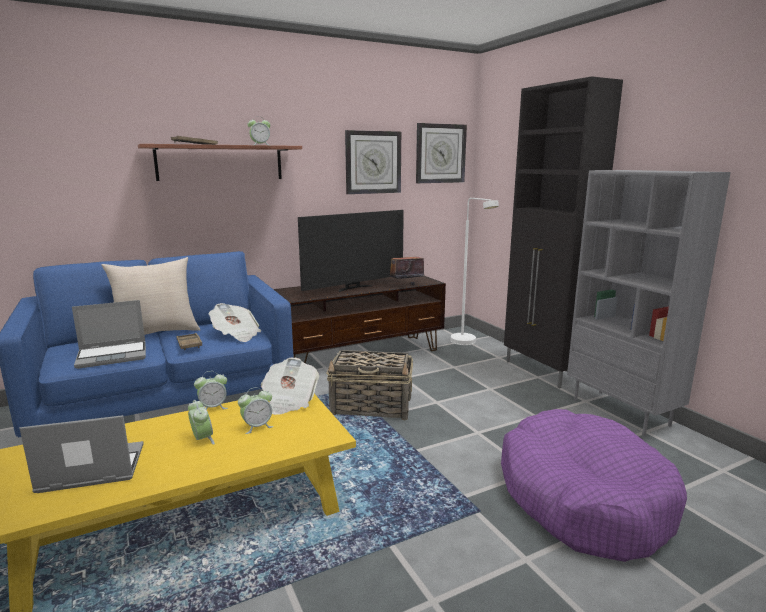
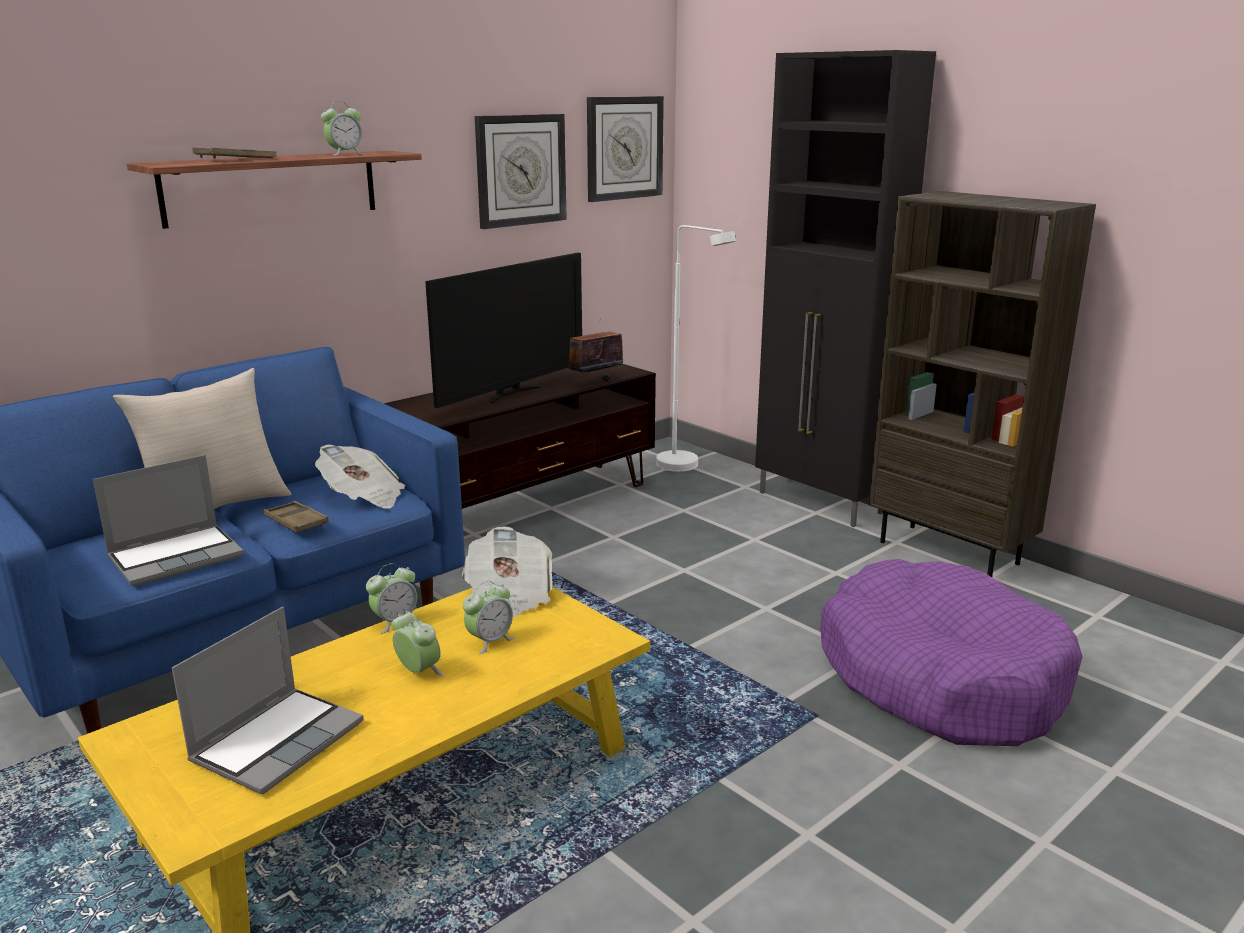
camera: 15 degrees left, 5 degrees up
laptop [20,415,144,493] -> laptop turned 150 degrees clockwise [172,607,364,795]
basket [326,350,413,420] -> none
grey bookcase [567,170,731,436] -> brown bookcase [869,191,1096,577]

